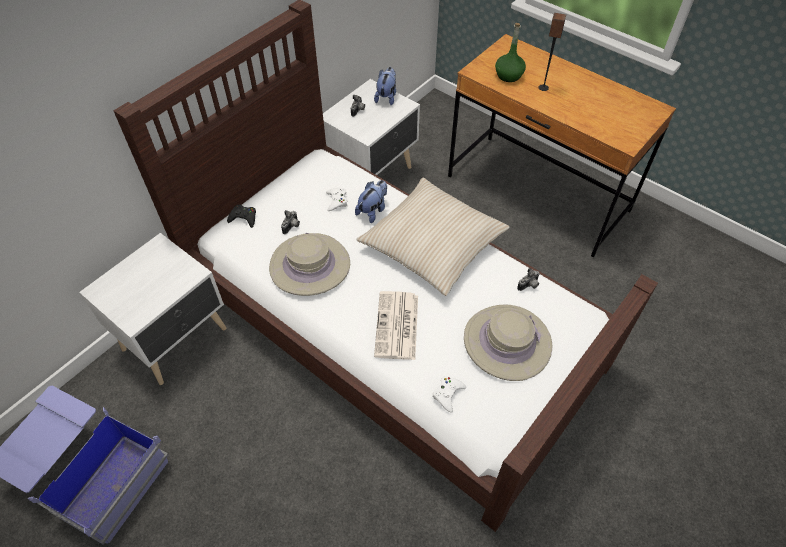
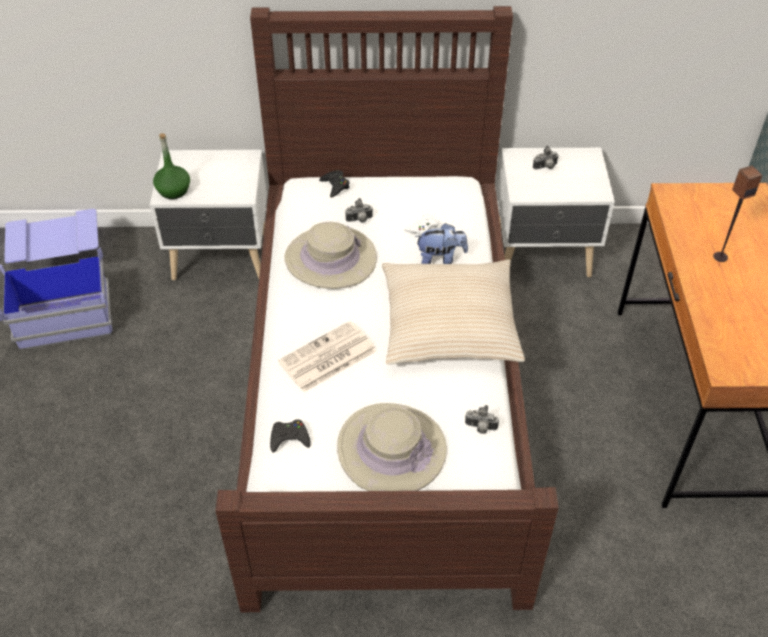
camera: 50 degrees right, 5 degrees down
plush toy [374,67,396,106] -> none
white game controller [432,376,466,413] -> black game controller [270,419,311,453]
green bottle [495,23,526,82] -> green bottle moved to [153,133,190,199]

